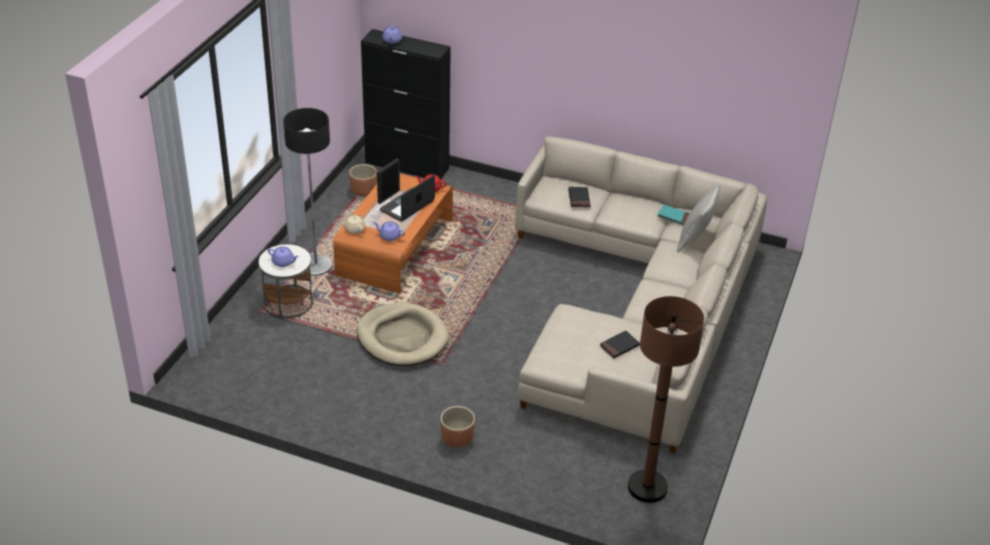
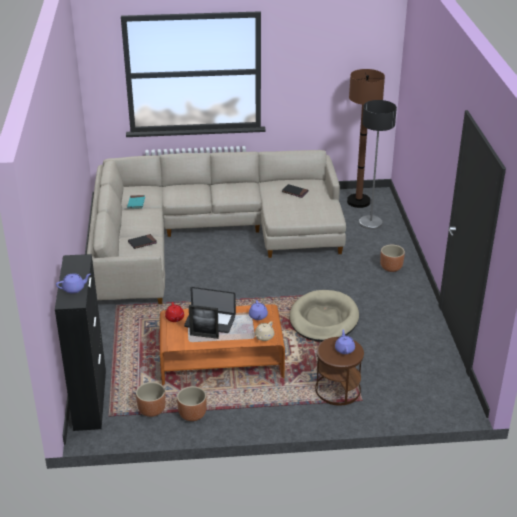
camera: 115 degrees left, 5 degrees down
white side table [259,244,313,319] -> brown side table [315,337,364,406]
floor lamp [283,108,332,276] -> floor lamp moved to [359,100,397,229]
grey pillow [677,184,720,253] -> none
none -> brown planter [177,386,207,421]

